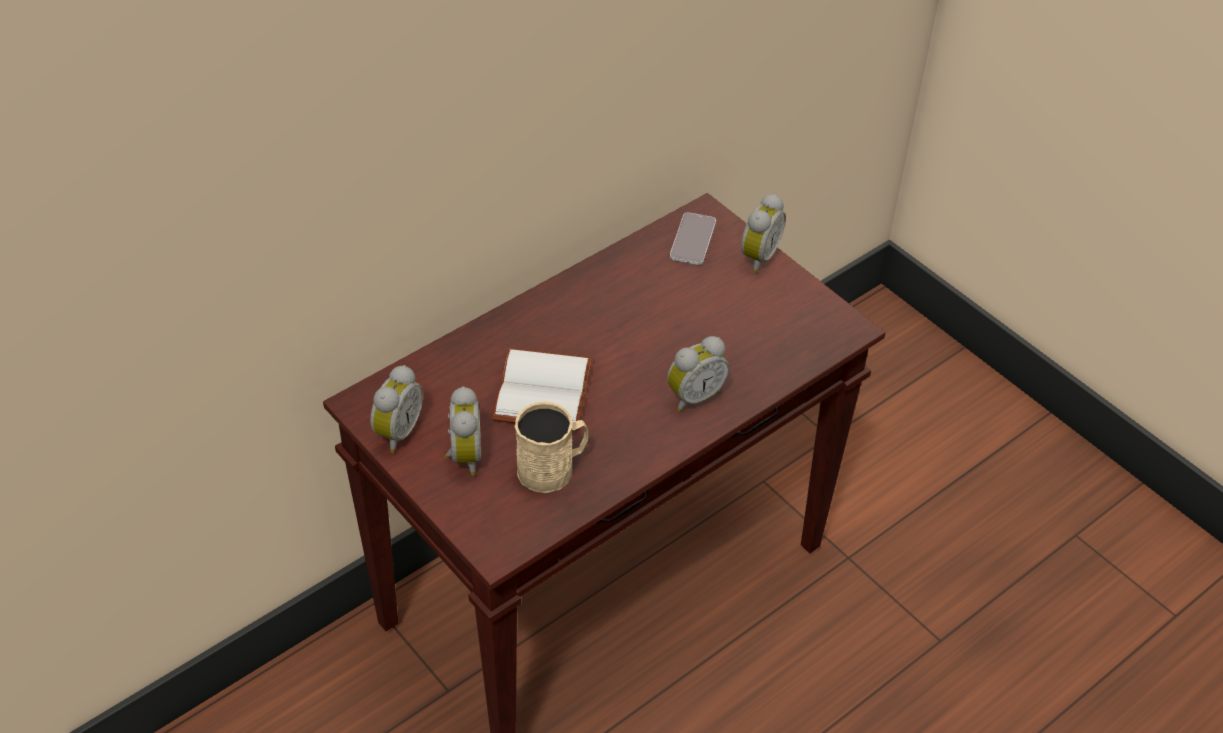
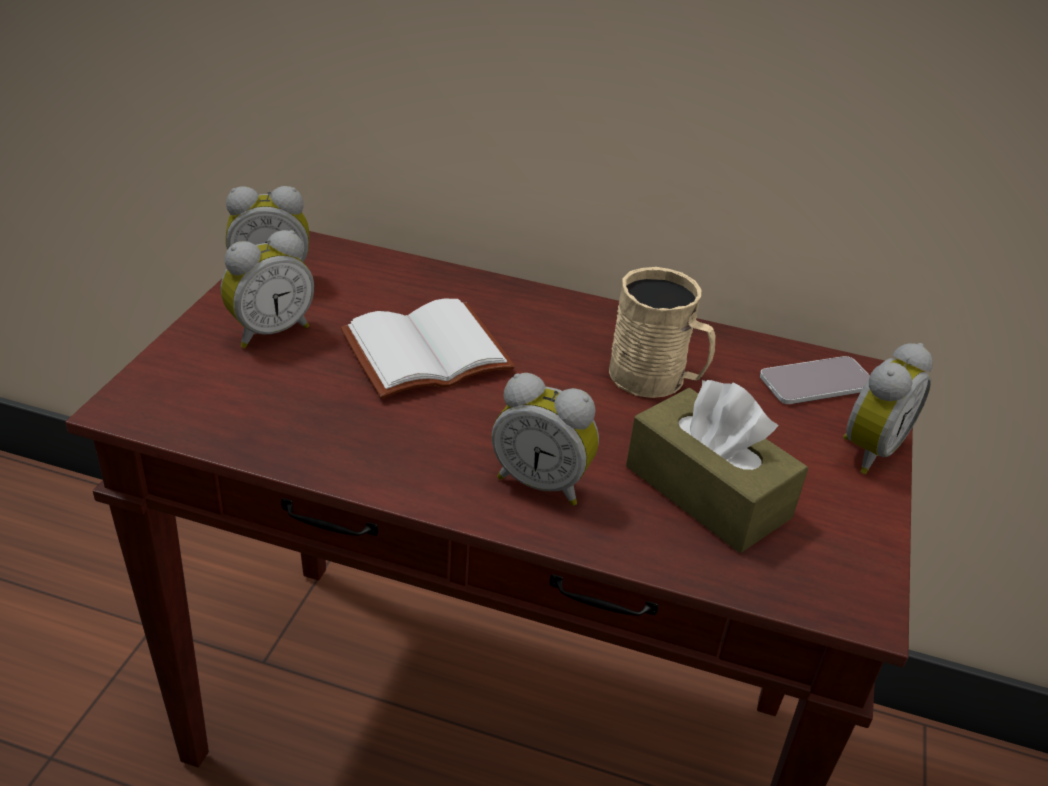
camera: 55 degrees right, 10 degrees down
beige mug [515,401,588,493] -> beige mug moved to [609,267,715,398]
alarm clock [741,194,786,273] -> alarm clock turned 45 degrees counterclockwise [843,343,933,474]
none -> brown tissue box [626,380,808,553]

